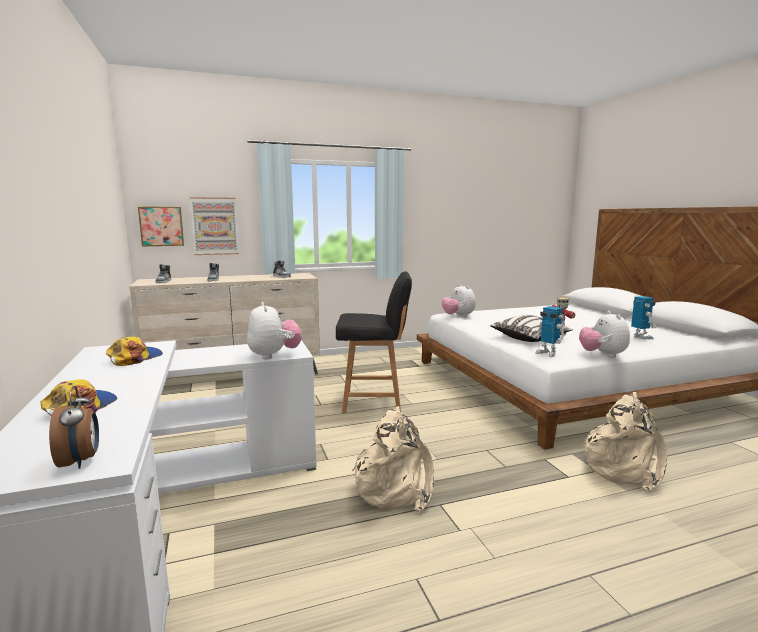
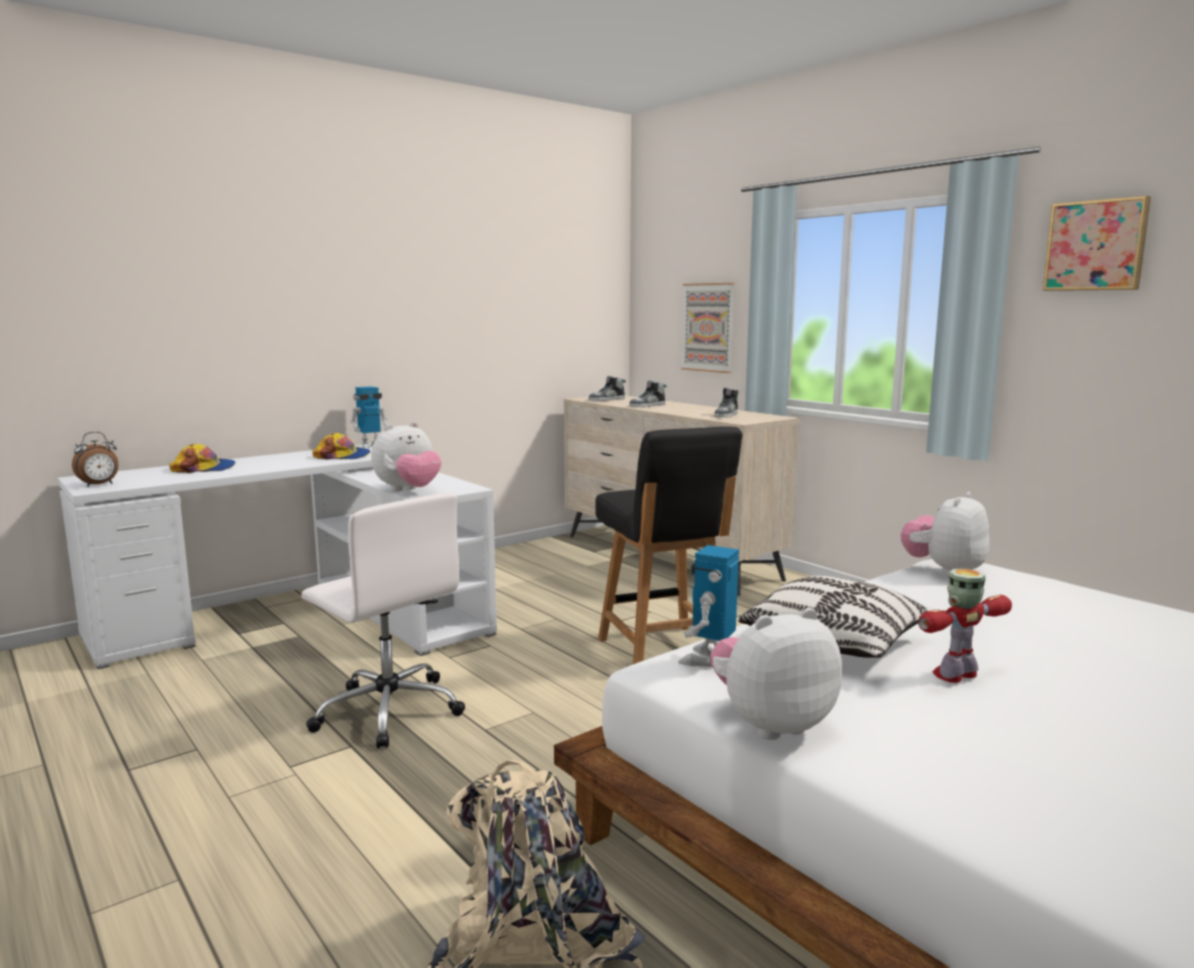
camera: 70 degrees right, 0 degrees up
picture [138,207,184,246] -> picture moved to [1043,196,1151,291]
beige backpack [352,406,434,512] -> white office chair [301,493,465,749]
toy robot [631,296,656,339] -> toy robot moved to [350,386,388,449]

